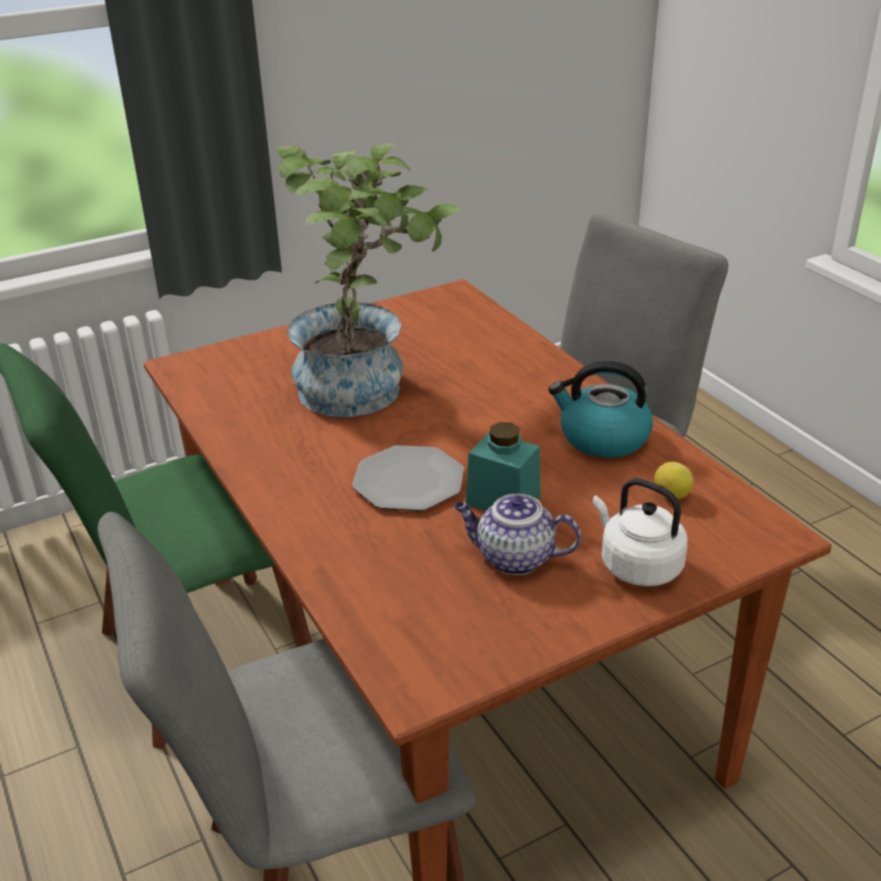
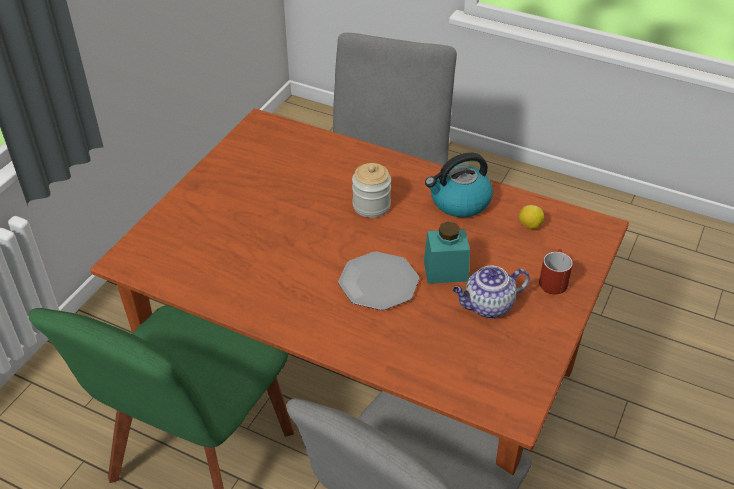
camera: 35 degrees left, 10 degrees up
potted plant [276,143,462,417] -> none
white kettle [592,478,688,586] -> red mug [539,249,573,295]
none -> jar [352,163,391,218]

